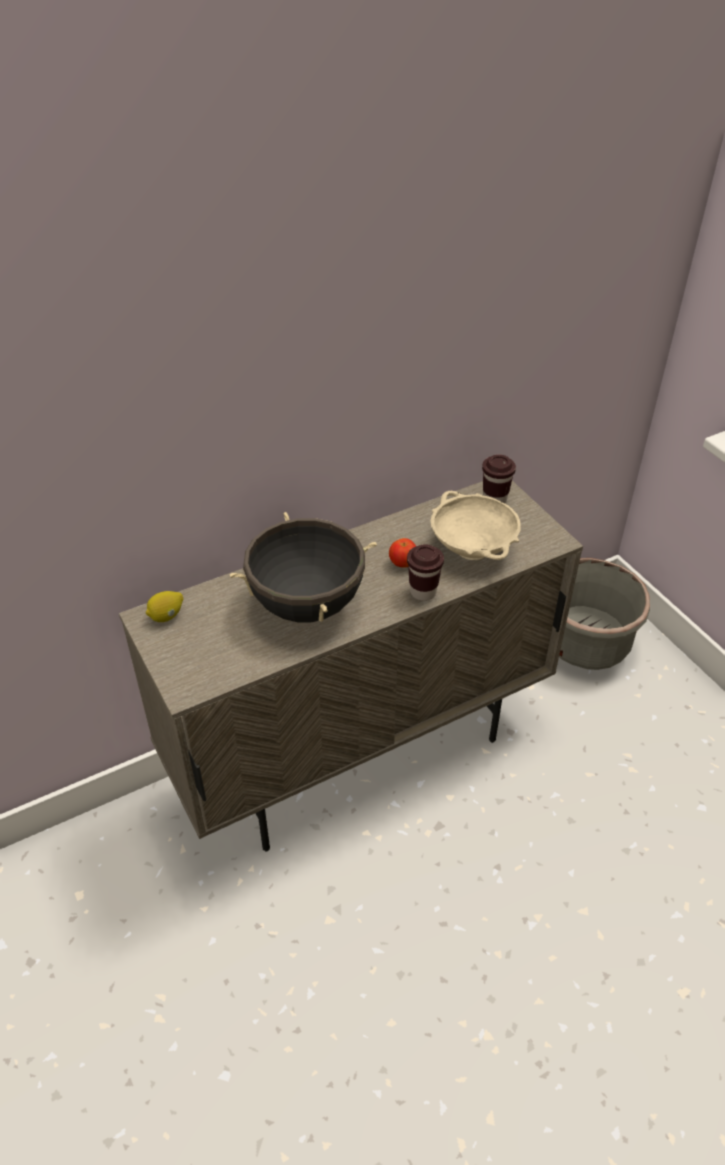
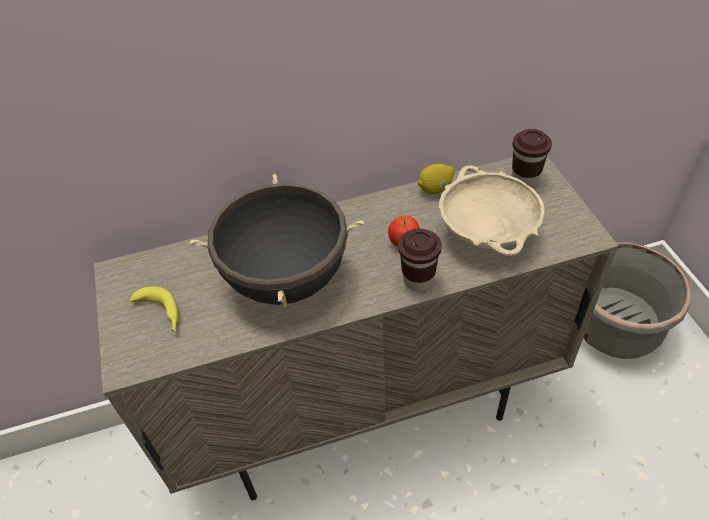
camera: 15 degrees right, 5 degrees up
lemon [146,591,183,622] -> lemon moved to [418,164,455,194]
none -> banana [130,286,179,332]

